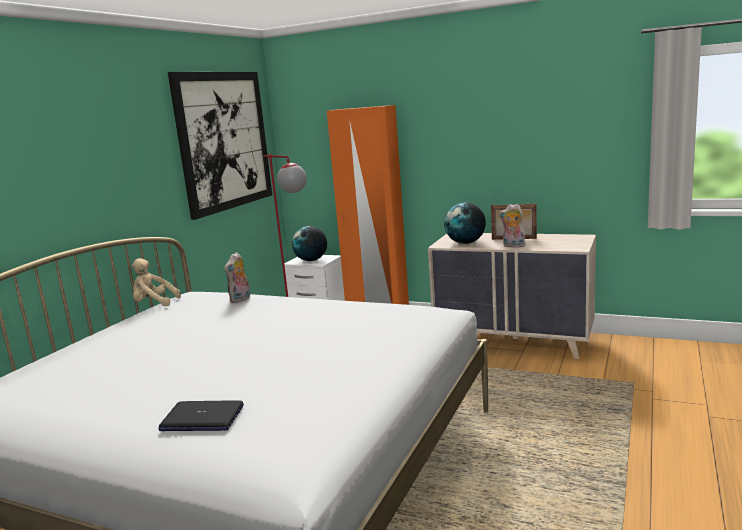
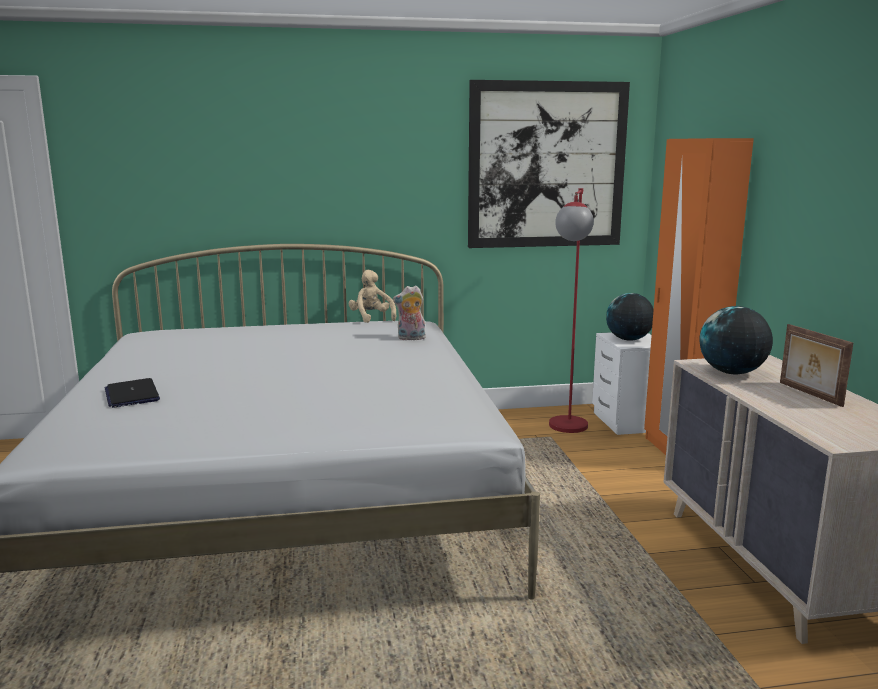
camera: 55 degrees right, 0 degrees up
plush toy [499,204,526,248] -> none

